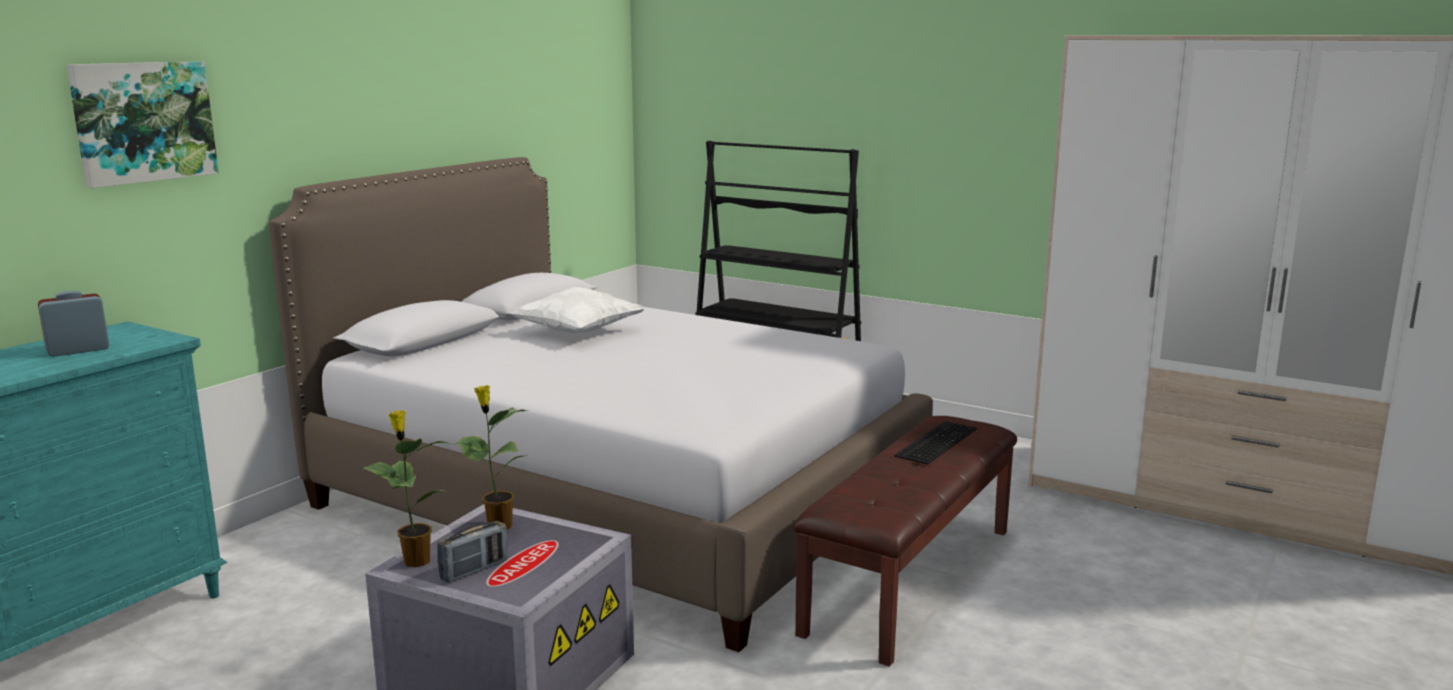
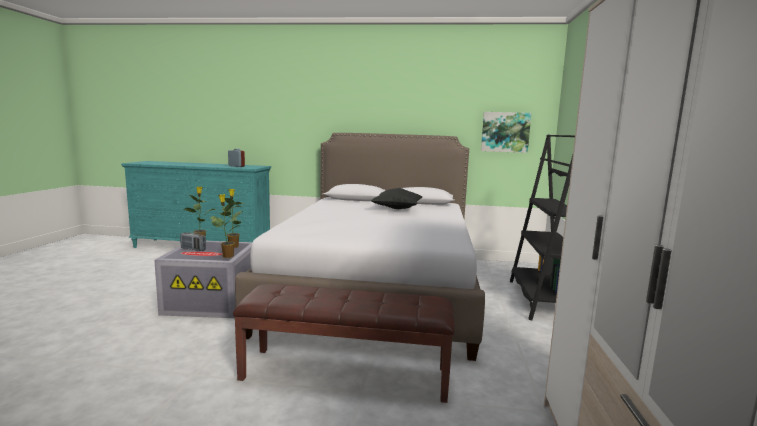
camera: 65 degrees right, 5 degrees down
picture [66,61,219,188] -> picture moved to [481,112,531,153]
white pillow [510,287,646,333] -> black pillow [371,188,422,209]
keyboard [894,421,977,464] -> none
none -> potted plant [210,194,241,258]

